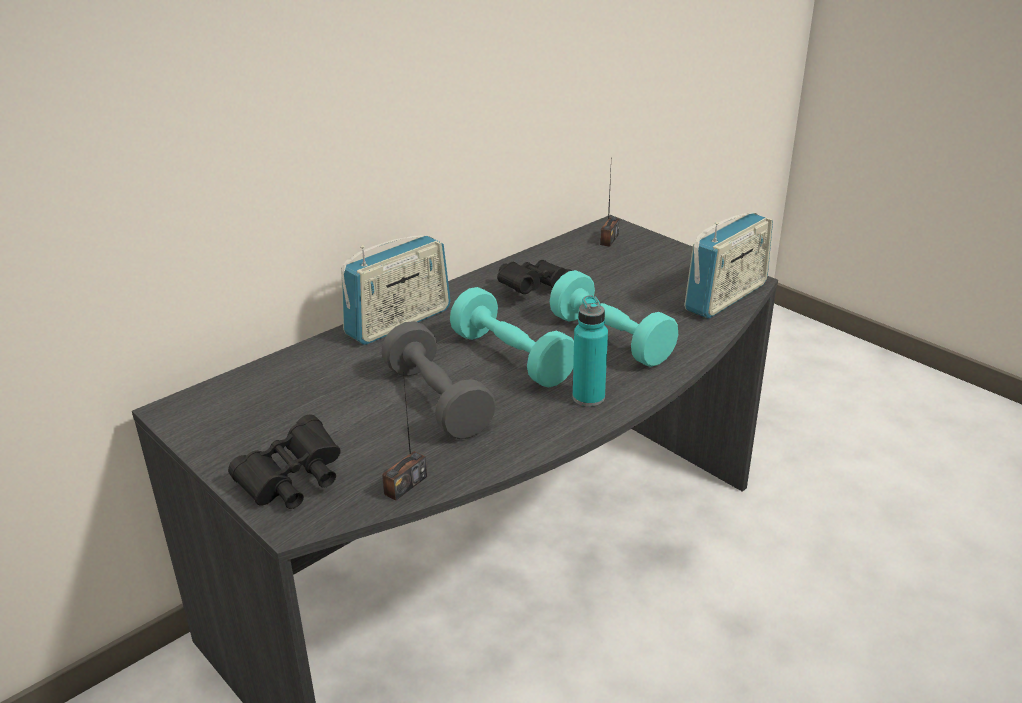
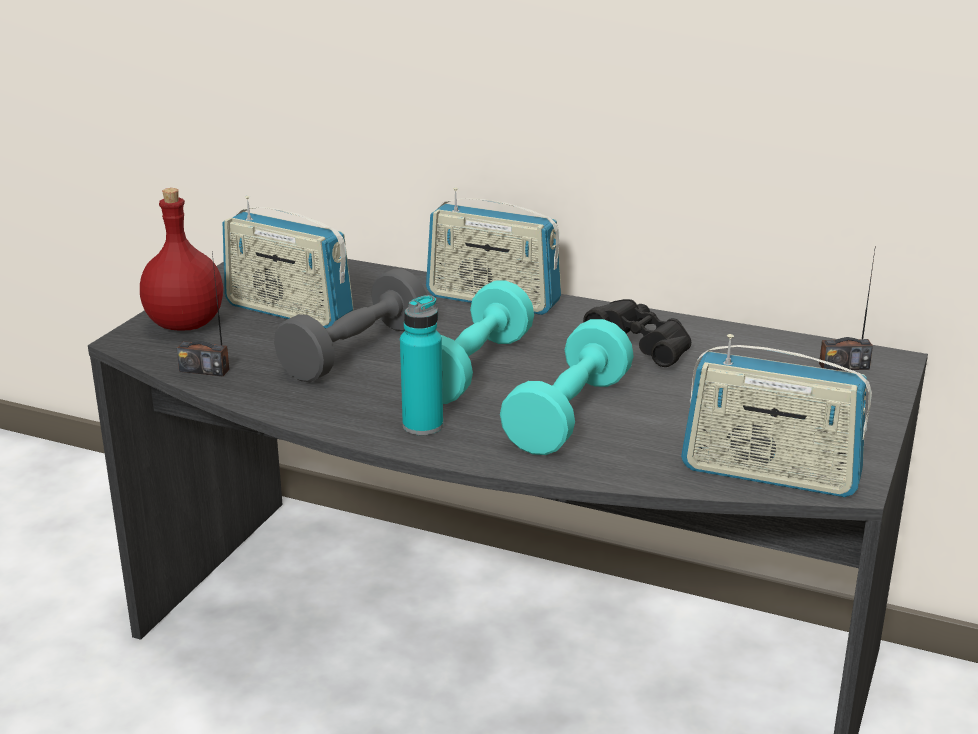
camera: 65 degrees right, 5 degrees down
black binoculars [228,415,341,509] -> red bottle [140,188,223,331]
none -> radio [223,196,354,329]

